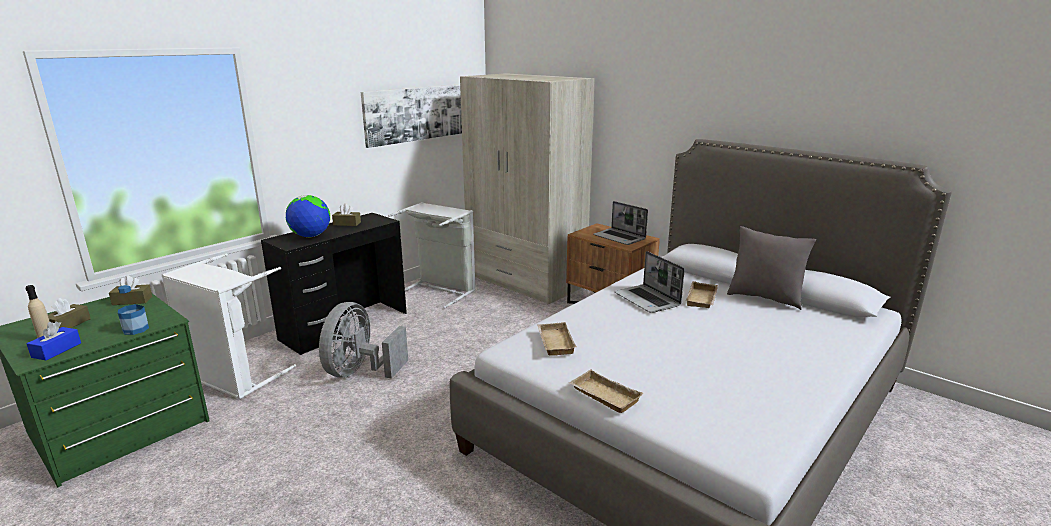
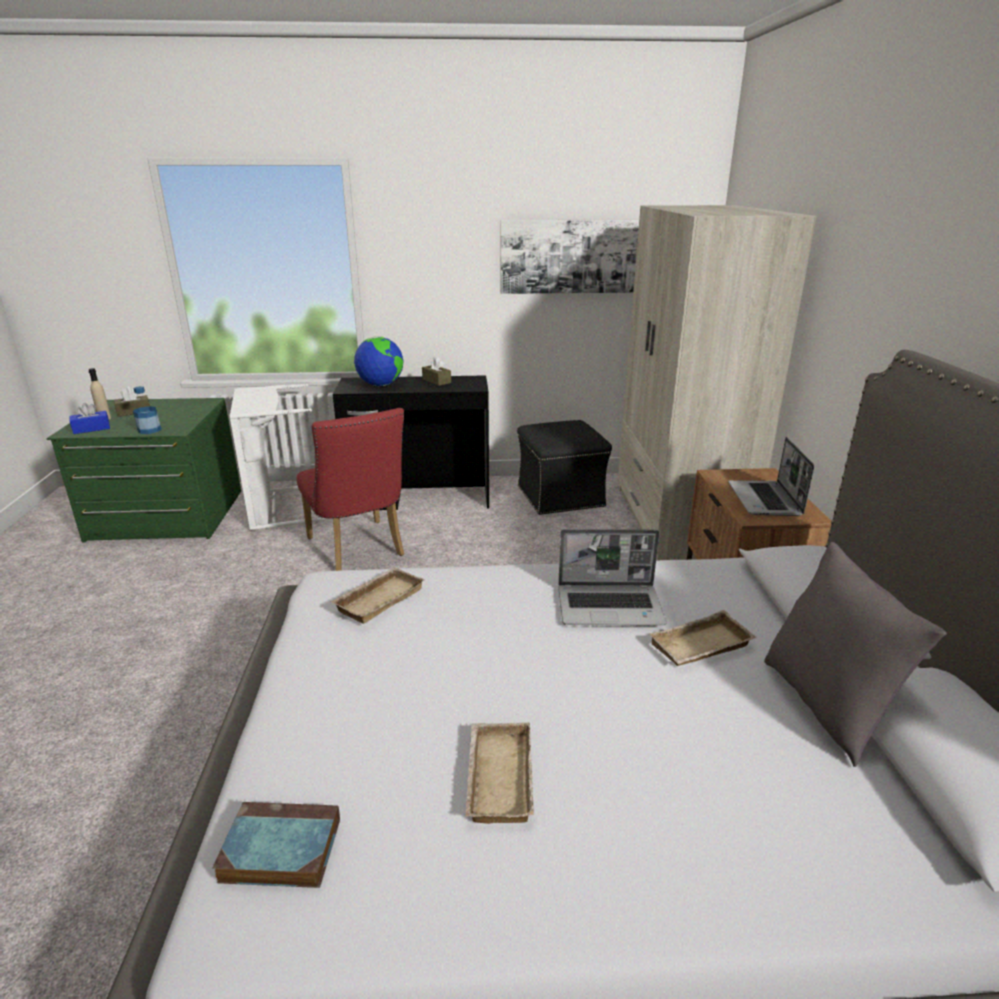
camera: 45 degrees right, 5 degrees up
brown tissue box [109,276,153,305] -> none
grey fan [319,302,408,379] -> red chair [296,408,404,571]
grey laundry basket [388,202,476,309] -> black ottoman [517,420,612,515]
beige tray [569,369,643,413] -> beige tray moved to [465,722,534,824]
laptop [614,251,685,313] -> laptop turned 105 degrees counterclockwise [558,529,666,625]
none -> book [212,802,340,888]

